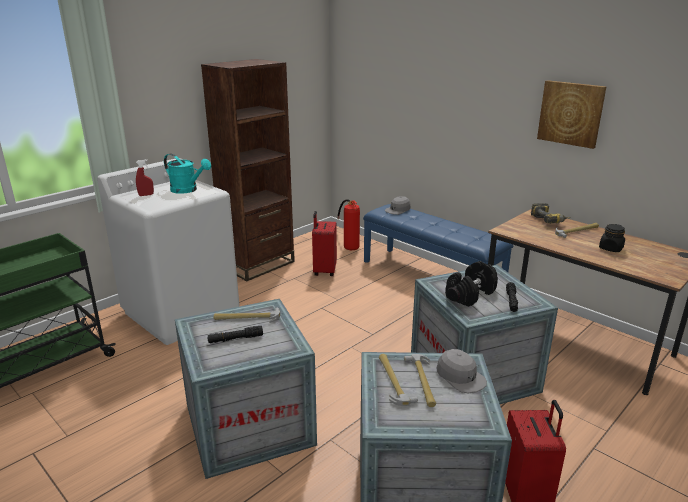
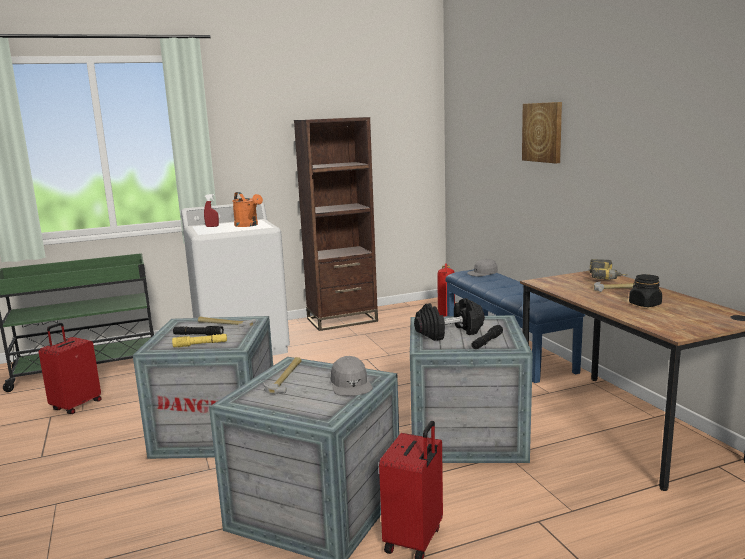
camera: 25 degrees right, 10 degrees down
turquoise watering can [164,154,211,194] -> orange watering can [232,192,263,227]
red suitcase [312,211,337,276] -> red suitcase moved to [39,323,102,414]
hammer [404,354,436,407] -> none
picture [537,80,606,149] -> picture moved to [522,102,562,163]
none -> yellow flashlight [172,334,227,348]

